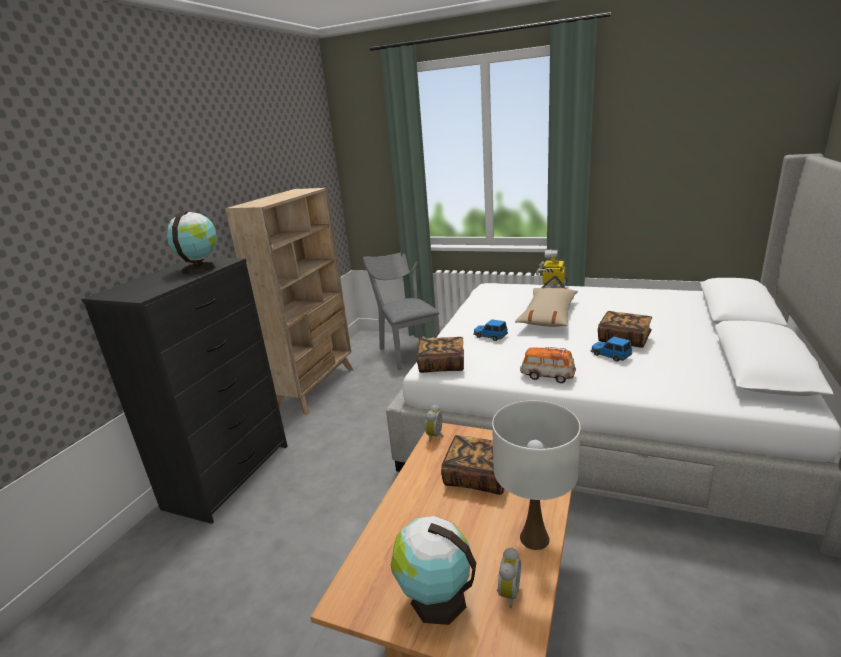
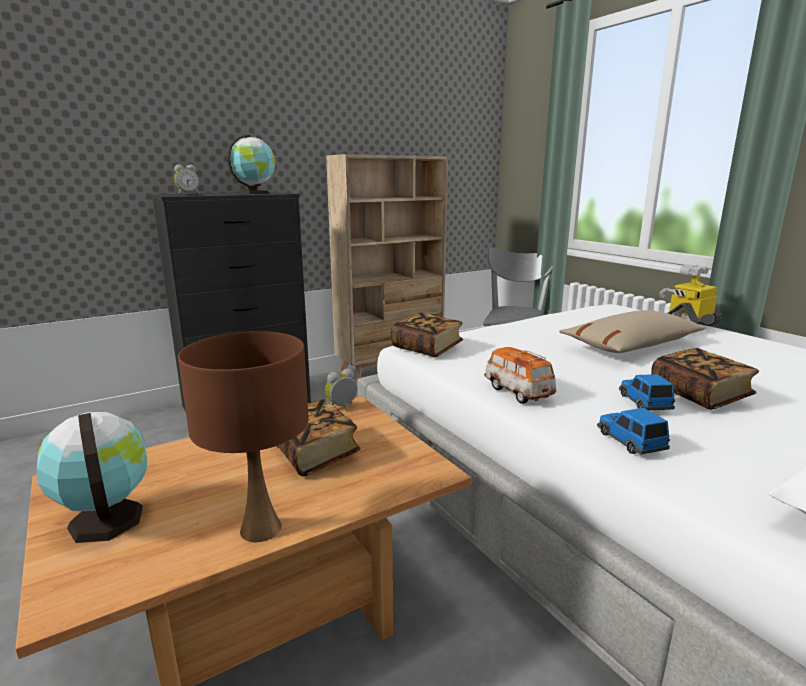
camera: 35 degrees right, 5 degrees down
toy car [473,319,508,341] -> toy car moved to [597,408,670,455]
white table lamp [492,401,580,550] -> brown table lamp [178,331,309,542]
alarm clock [497,547,521,608] -> alarm clock moved to [174,164,199,195]

